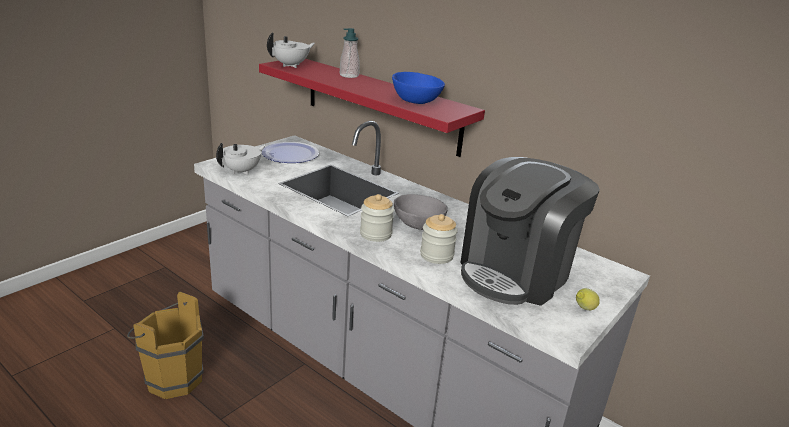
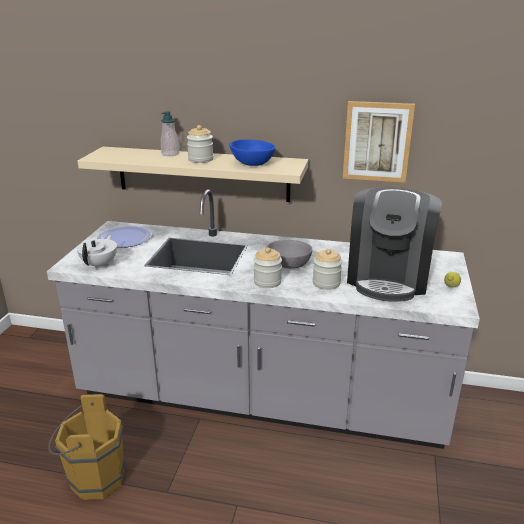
camera: 25 degrees left, 0 degrees up
red shelf [259,59,485,157] -> beige shelf [78,147,308,202]
white teapot [267,32,315,68] -> none
none -> jar [187,125,214,163]
none -> picture [343,101,415,183]

